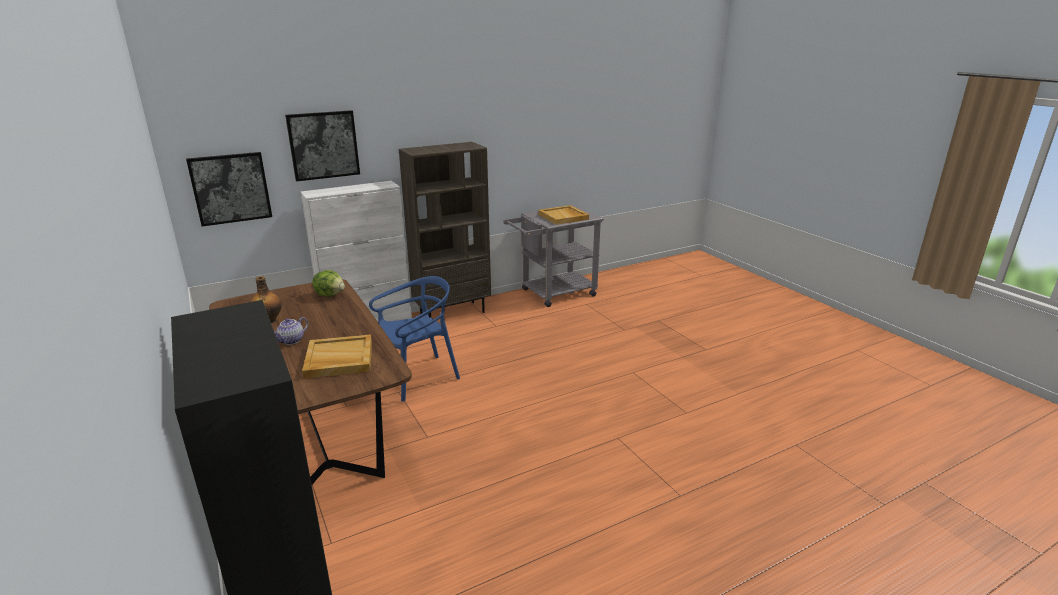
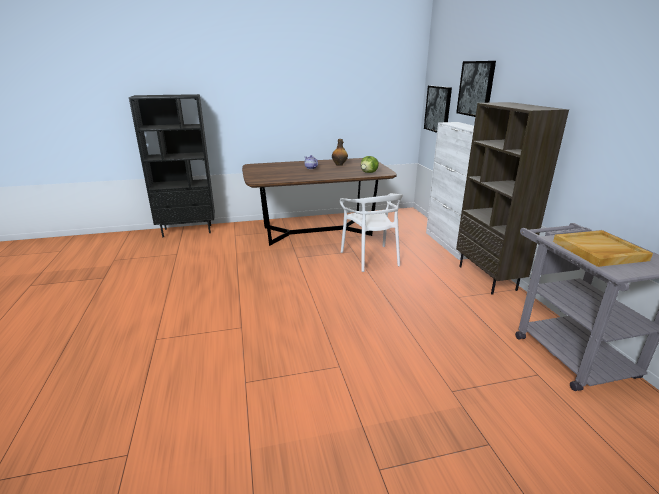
camera: 105 degrees right, 0 degrees up
beige tray [302,334,372,379] -> none
blue chair [369,276,460,402] -> white chair [340,193,403,272]

